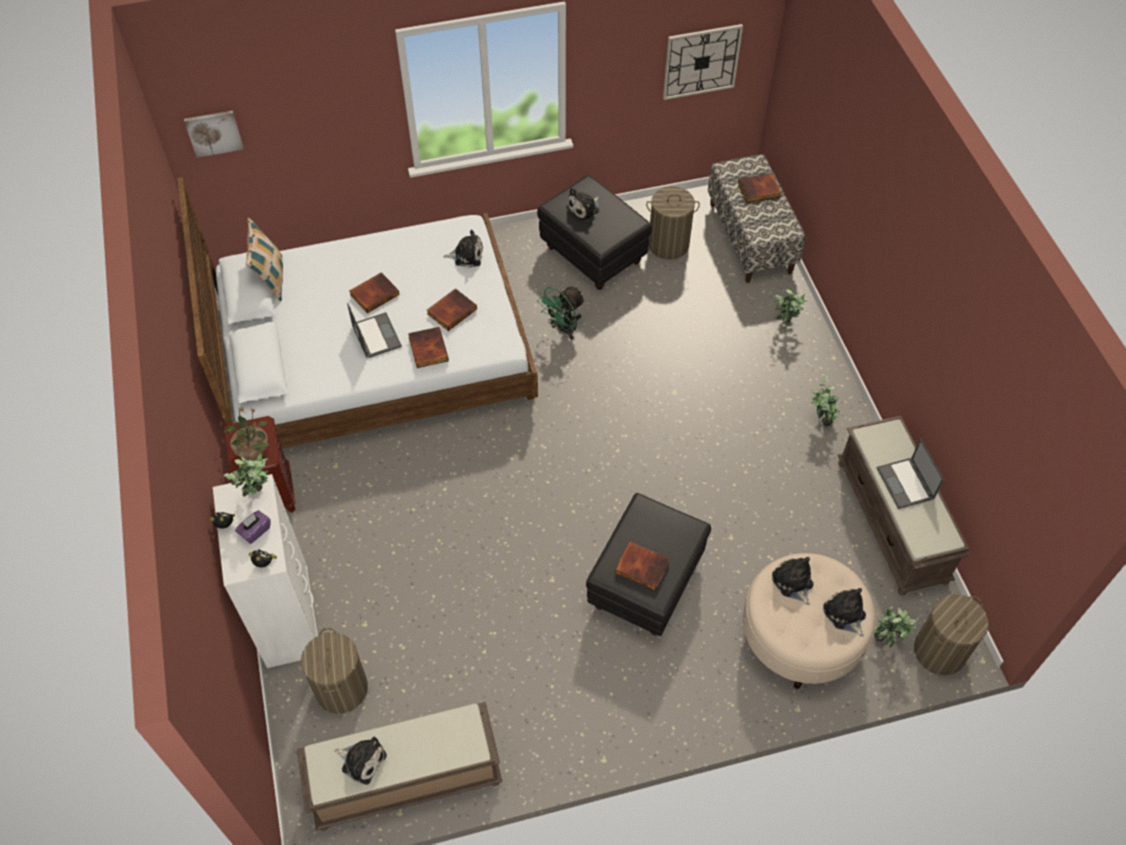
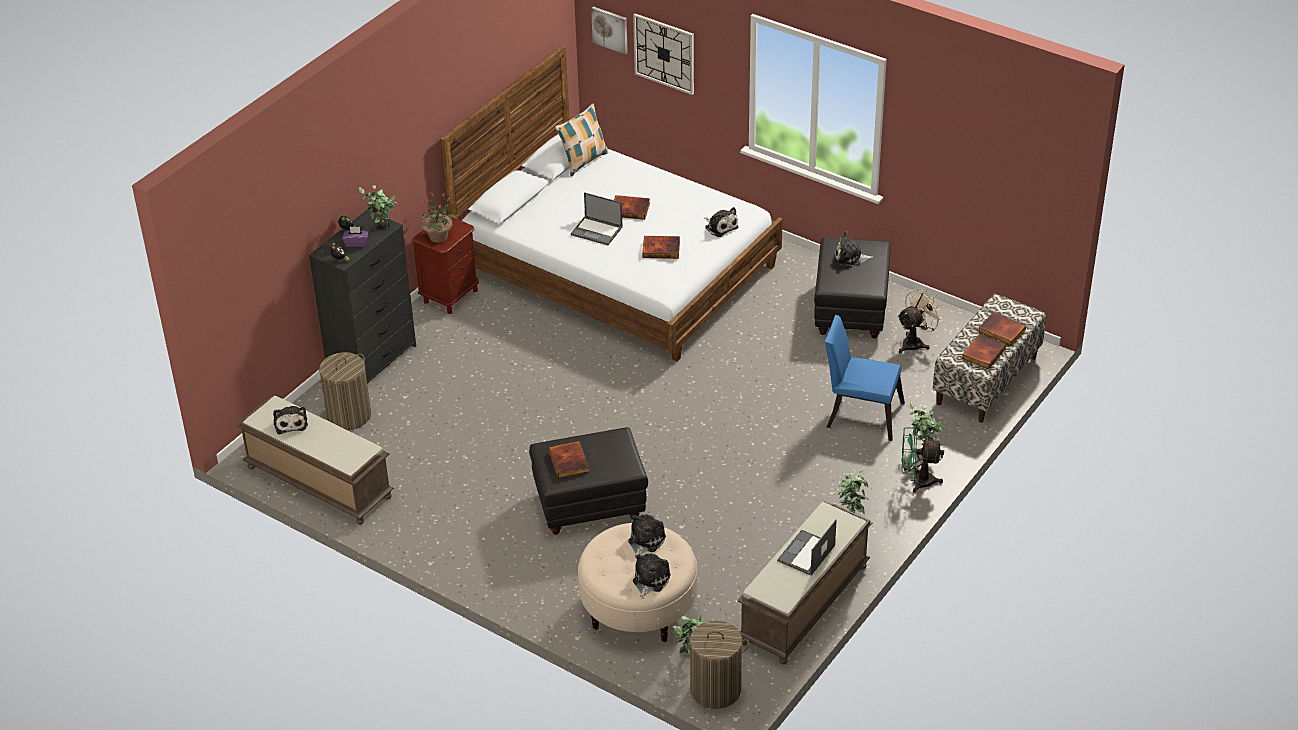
camera: 50 degrees right, 15 degrees down
white dresser [213,474,318,668] -> black dresser [309,210,416,383]
laptop [347,303,402,359] -> laptop turned 90 degrees clockwise [571,192,623,245]
book [408,327,449,368] -> book moved to [961,333,1006,369]
green fan [537,286,585,340] -> green fan moved to [901,427,944,493]
laundry basket [646,186,700,260] -> beige fan [897,288,945,353]
wall clock [663,24,743,100] -> wall clock moved to [633,14,694,95]
none -> blue chair [825,315,905,441]

